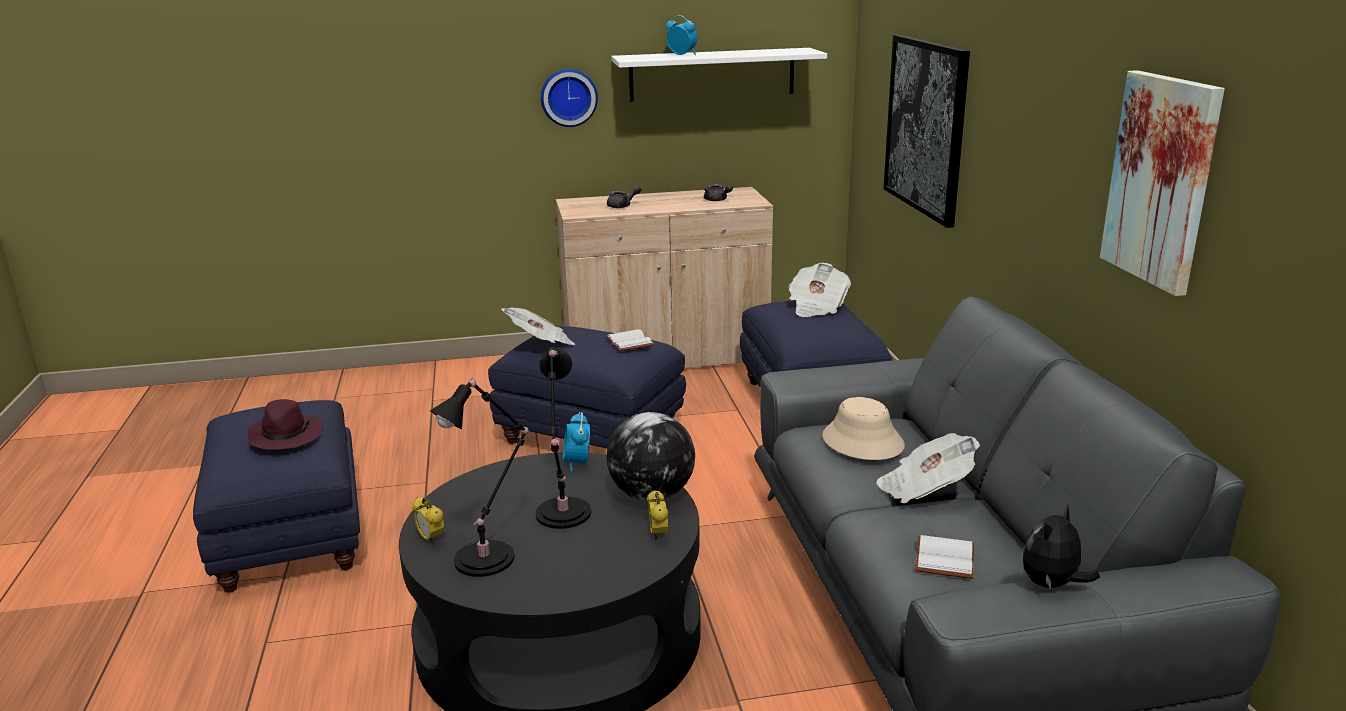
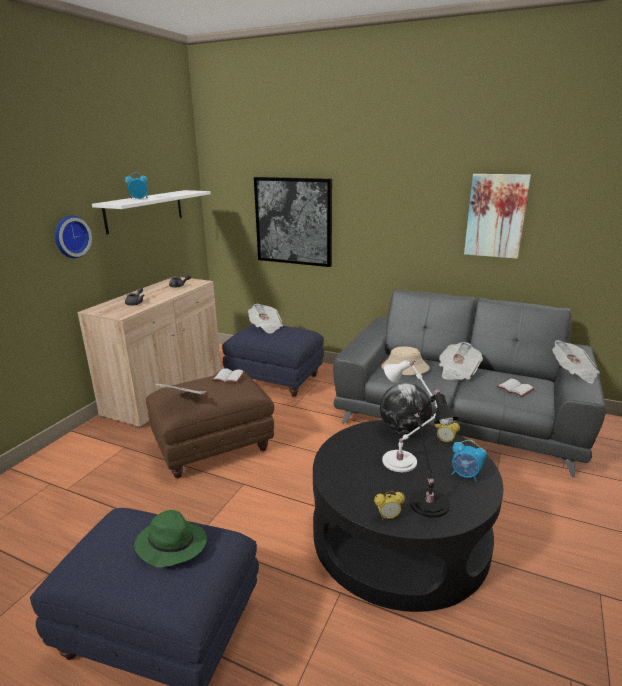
camera: 55 degrees left, 0 degrees up
purple hat [248,399,322,450] -> green hat [134,510,207,567]
blue ottoman [488,326,686,448] -> brown ottoman [146,373,274,478]
black table lamp [536,347,591,529] -> white table lamp [382,360,437,472]
alarm clock [563,412,590,471] -> alarm clock moved to [452,440,487,482]
plush toy [1023,504,1100,589] -> newspaper [552,340,600,384]

